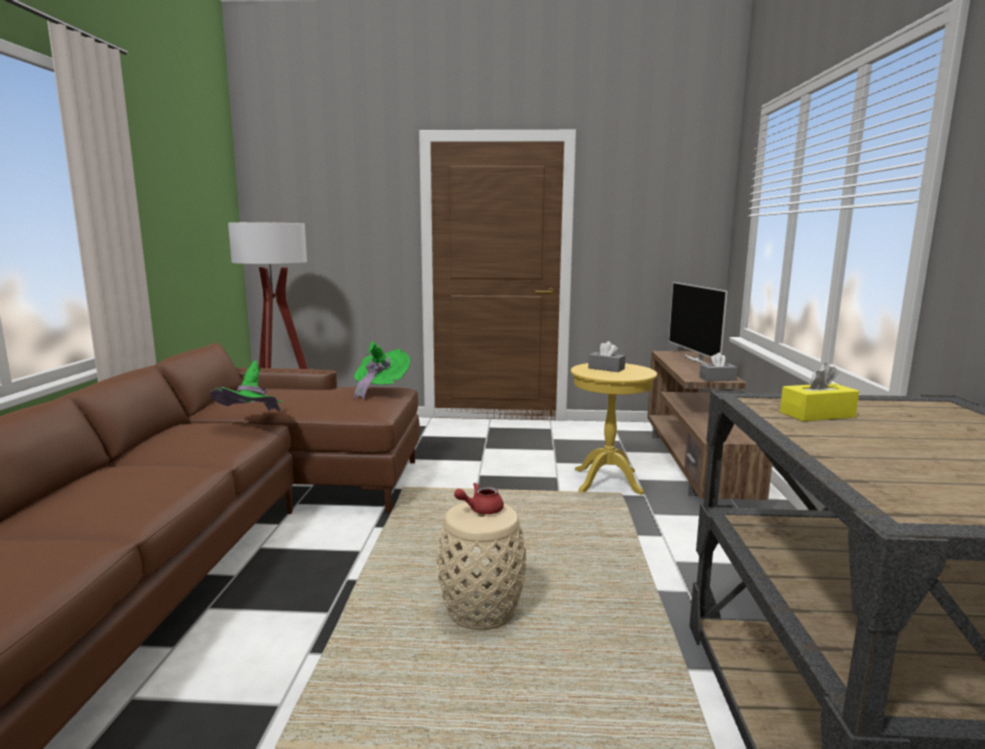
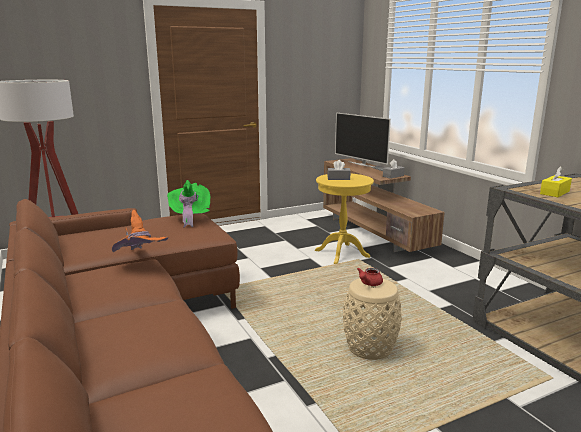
camera: 30 degrees left, 5 degrees up
green hat [210,360,282,411] -> orange hat [112,210,169,252]

